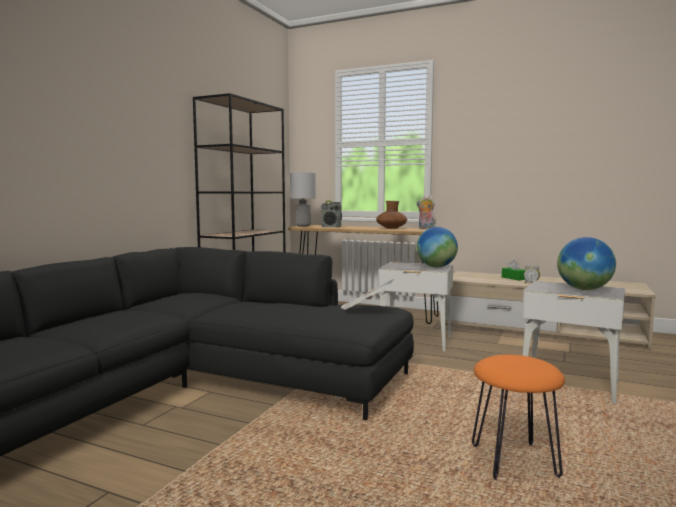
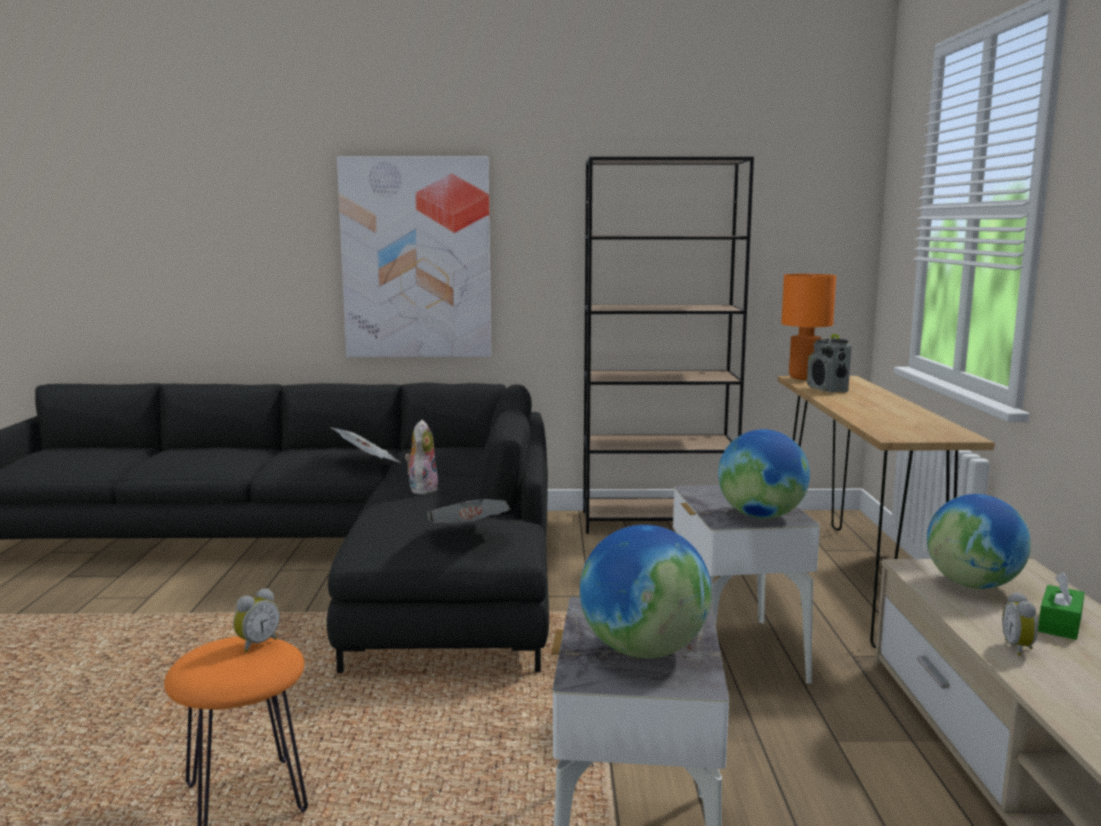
camera: 65 degrees right, 5 degrees up
grey table lamp [290,172,316,227] -> orange table lamp [781,274,836,380]
brown vase [376,201,407,229] -> none
plush toy [417,195,436,229] -> plush toy moved to [405,420,438,495]
none -> alarm clock [233,588,280,652]
none -> newspaper [329,427,400,462]
none -> picture [337,156,491,357]
none -> globe [927,494,1031,589]

